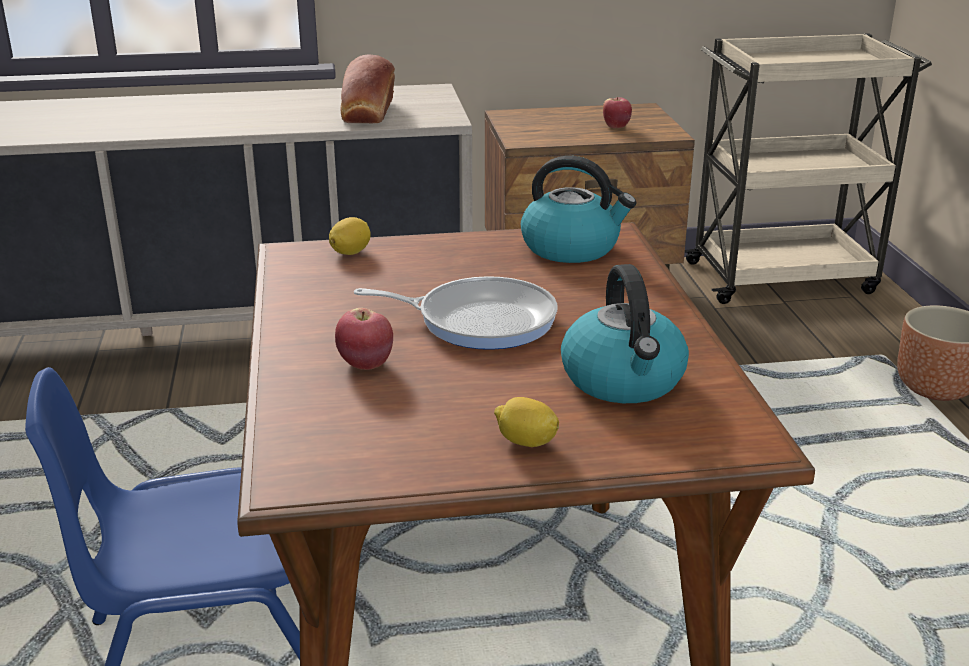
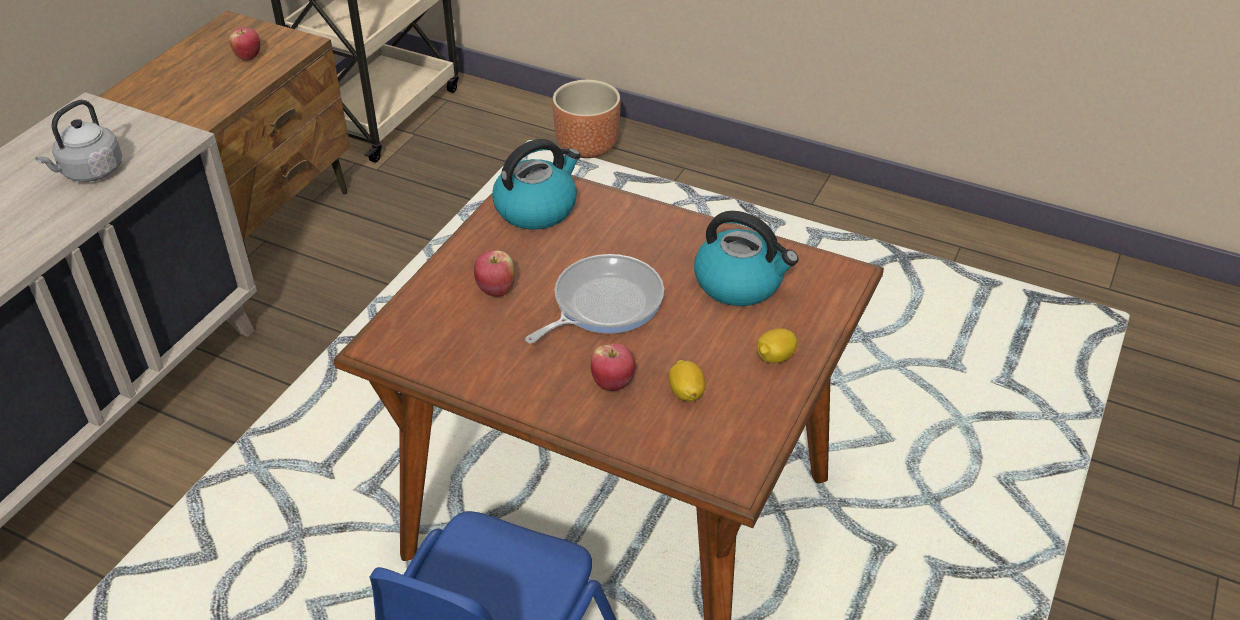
camera: 55 degrees left, 15 degrees up
lemon [329,217,371,255] -> lemon moved to [669,360,705,402]
bread [340,55,395,123] -> grey kettle [35,100,122,182]
none -> apple [474,250,515,297]

